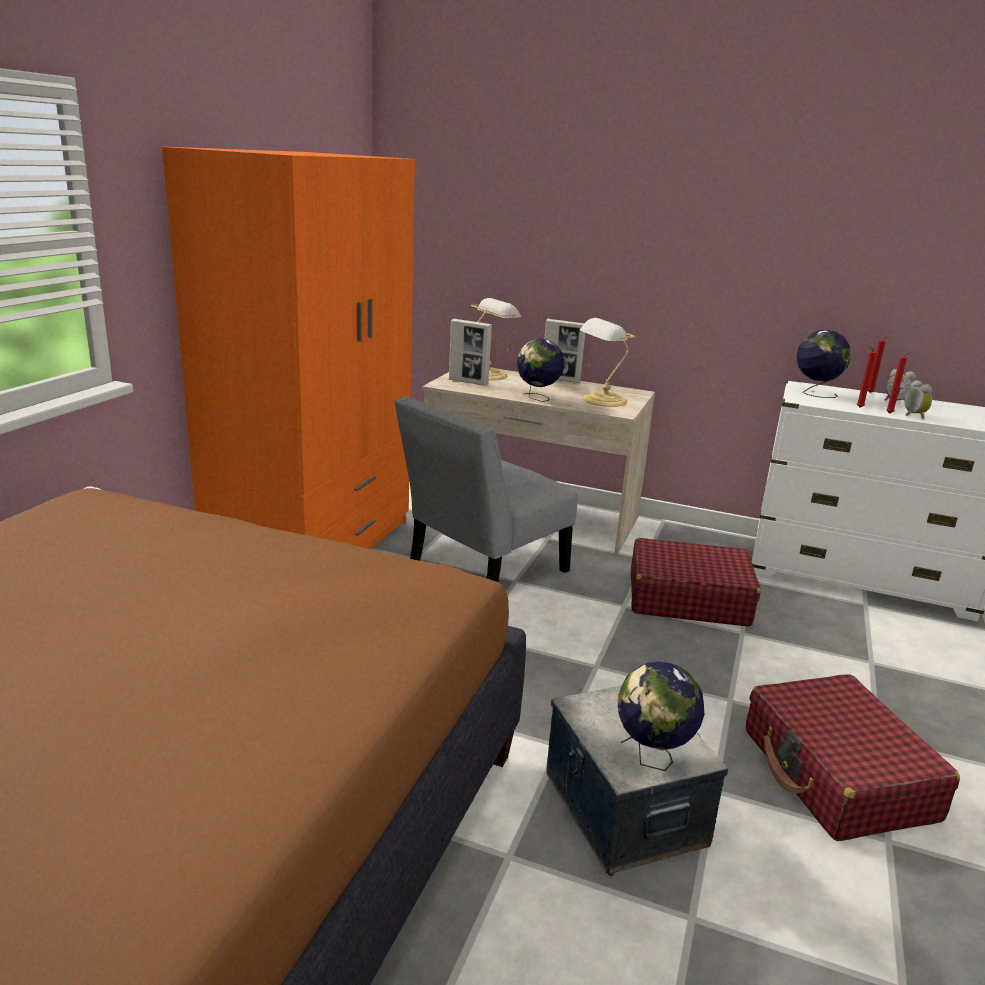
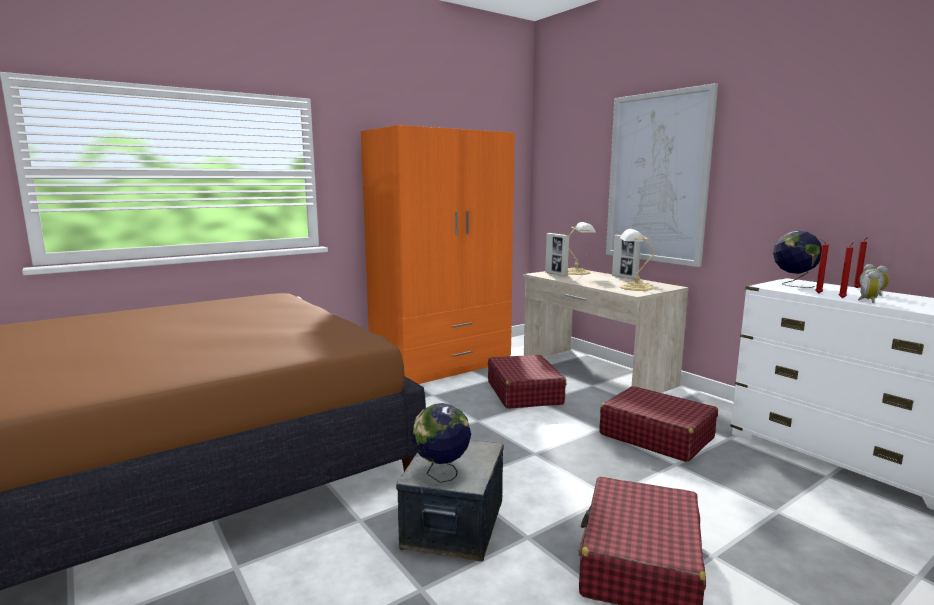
camera: 35 degrees right, 10 degrees down
grey chair [394,396,578,582] -> red suitcase [488,355,566,409]
globe [516,339,565,402] -> none
none -> picture [606,83,718,267]

